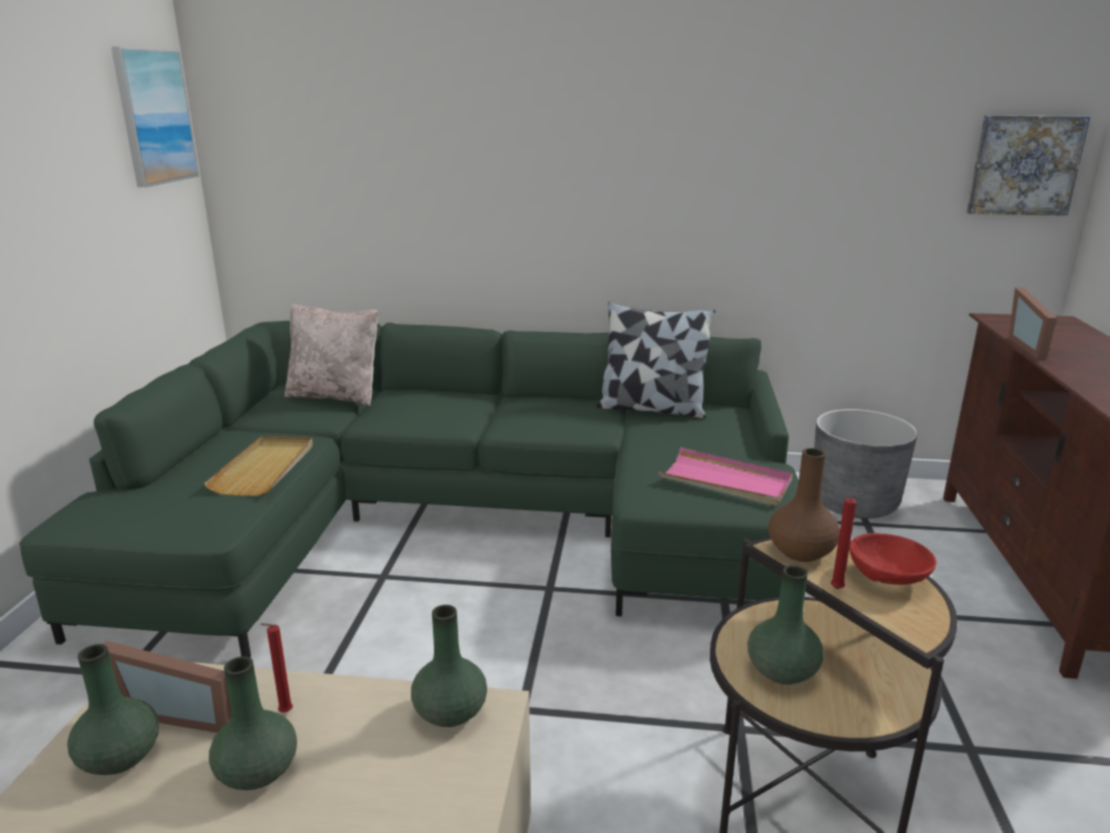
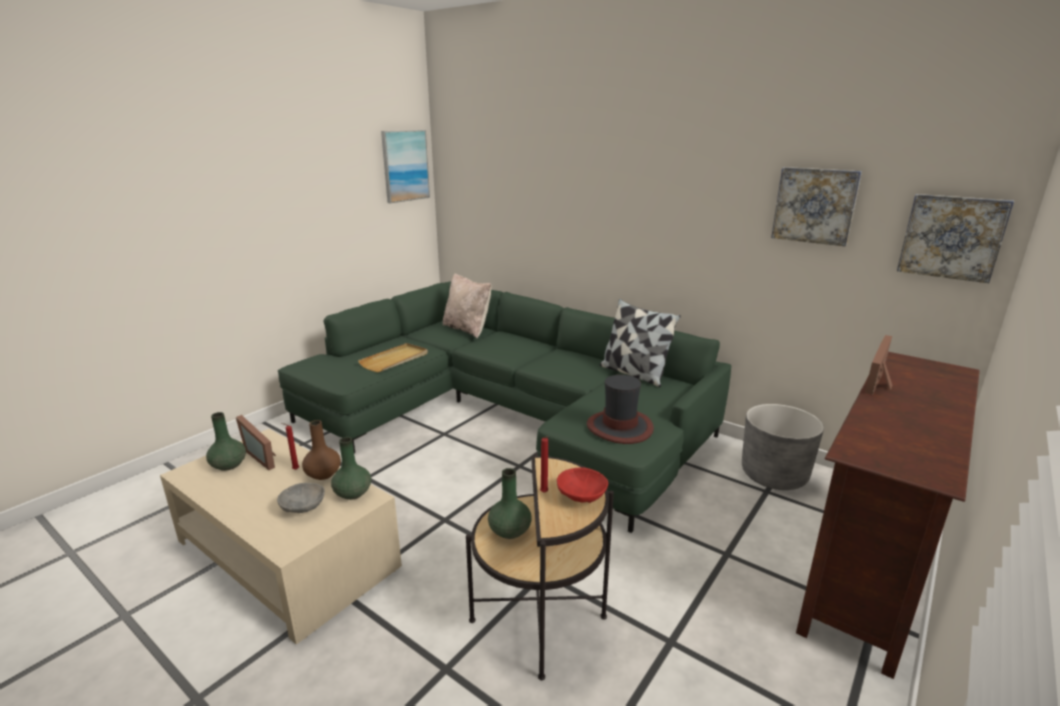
camera: 30 degrees right, 0 degrees up
green vase [209,656,297,790] -> none
pink tray [658,447,793,506] -> hat [587,375,654,444]
brown vase [768,448,840,562] -> brown vase moved to [302,420,341,480]
none -> grey bowl [277,483,325,513]
none -> picture [771,167,862,246]

